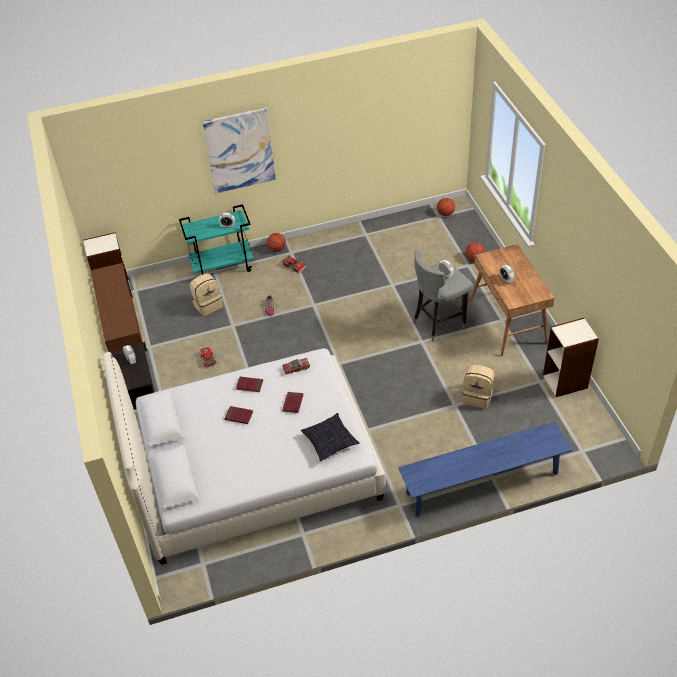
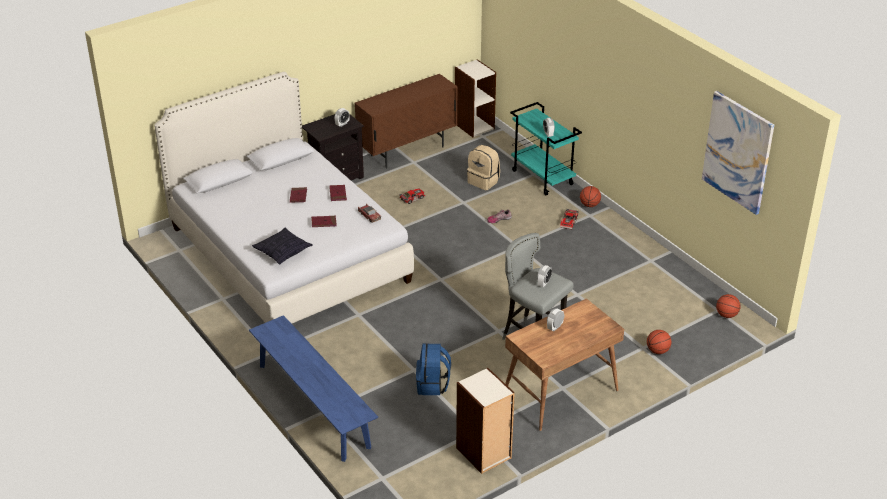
camera: 70 degrees right, 10 degrees down
picture [202,107,276,193] -> picture moved to [702,91,774,215]
beige backpack [462,365,494,409] -> blue backpack [416,343,451,395]

